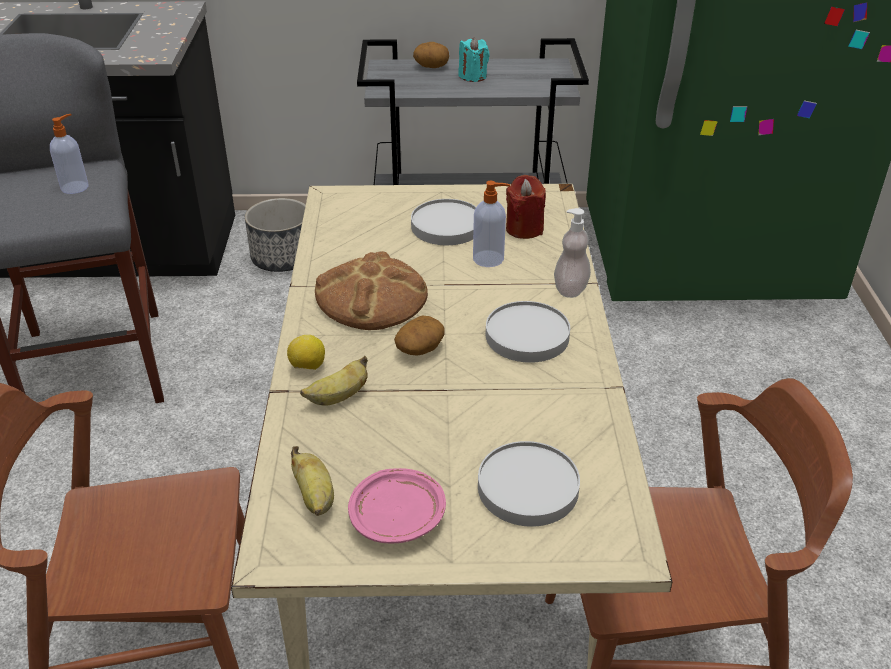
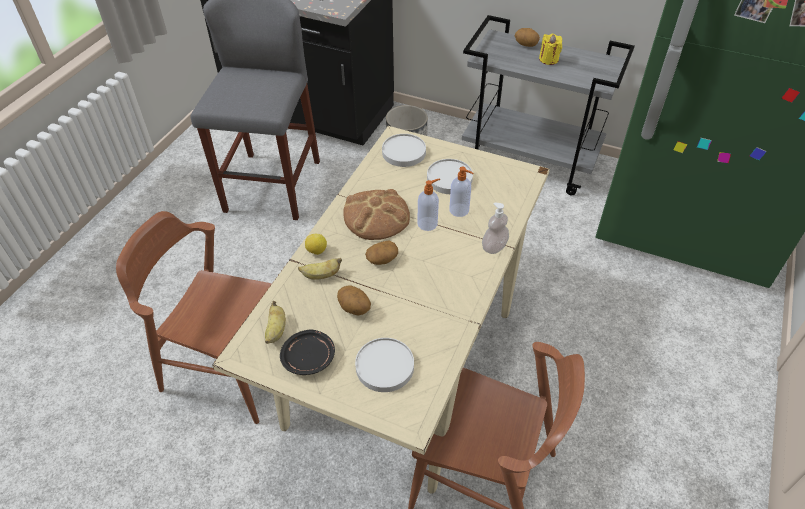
camera: 25 degrees right, 10 degrees up
soap dispenser [50,114,88,194] -> soap dispenser moved to [417,178,440,231]
pink plate [348,468,446,543] -> black plate [280,329,335,375]
turquoise candle [458,37,490,82] -> yellow candle [539,34,562,65]
white plate [486,301,570,363] -> white plate moved to [382,134,426,167]
red candle [506,175,546,239] -> none
none -> potato [337,285,371,315]

